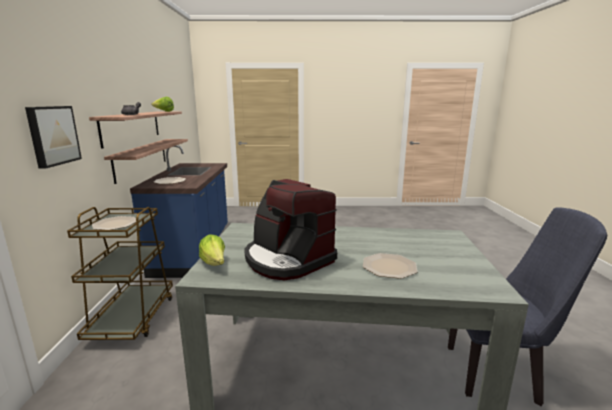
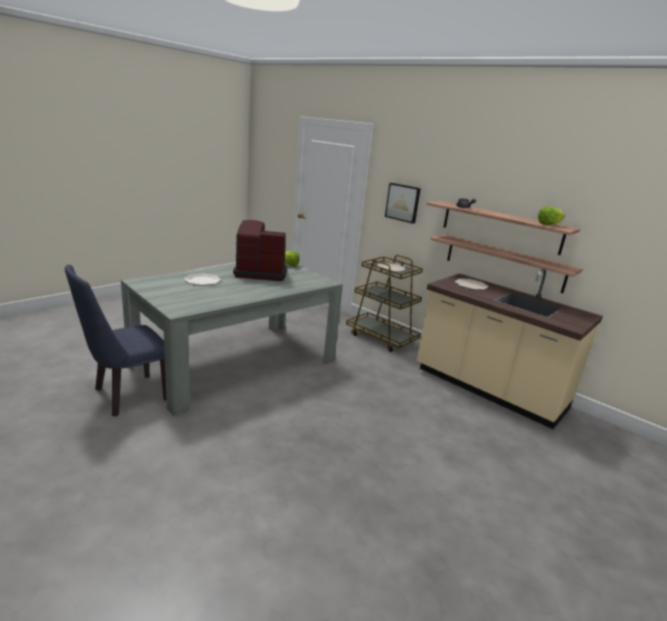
camera: 130 degrees right, 5 degrees up
blue counter [130,145,228,278] -> beige counter [417,269,603,429]

